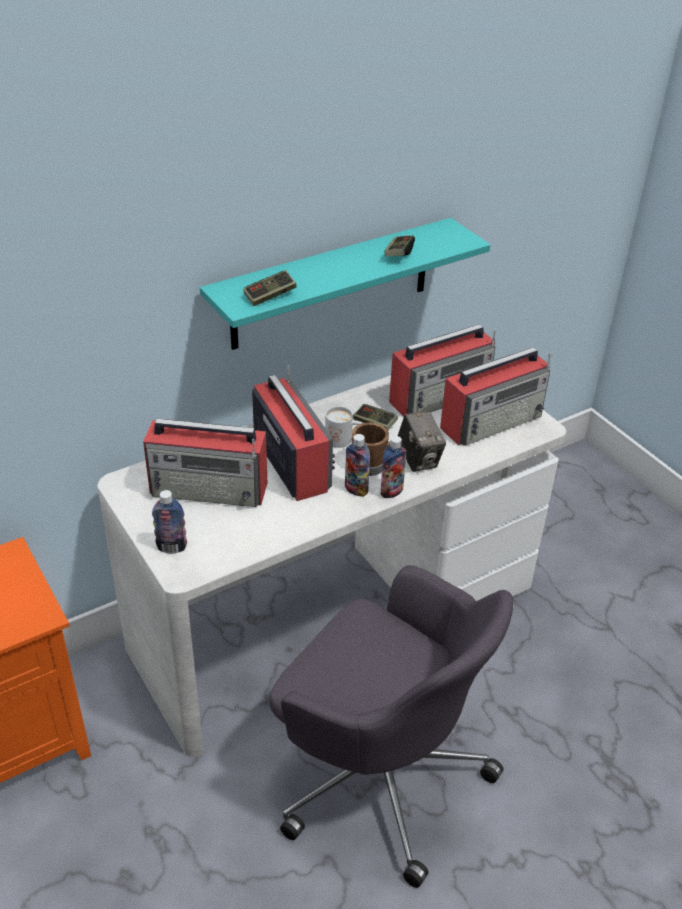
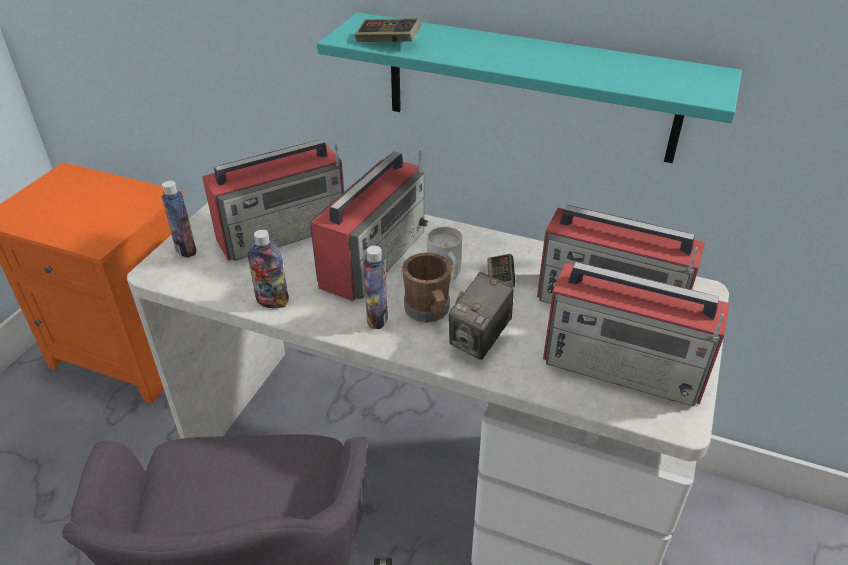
camera: 55 degrees right, 0 degrees up
radio [143,418,267,507] -> radio turned 90 degrees counterclockwise [202,139,344,261]
bottle [380,436,406,498] -> bottle moved to [247,230,289,308]
game controller [384,235,415,256] -> none

